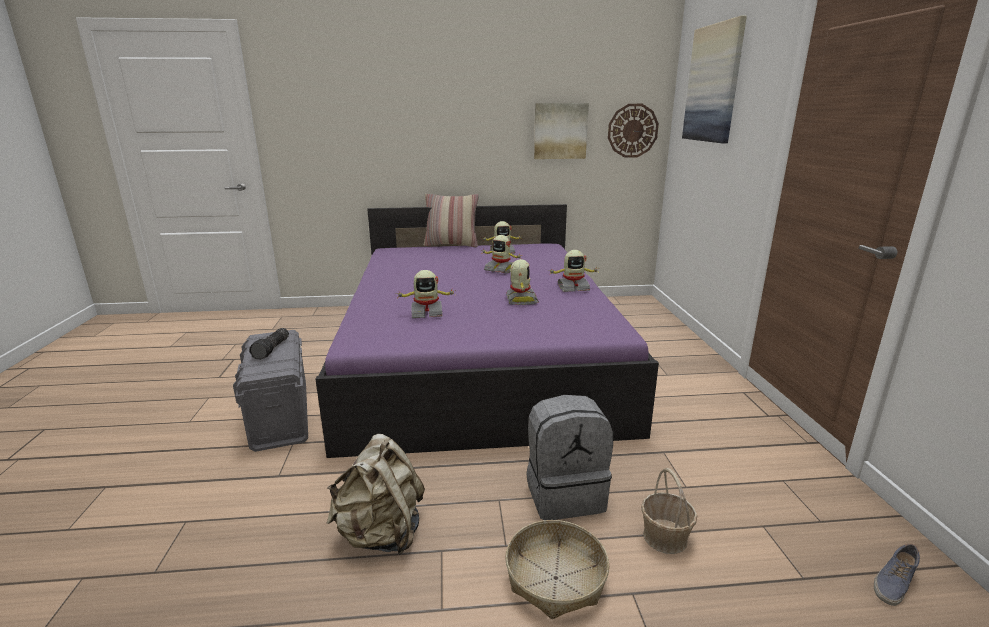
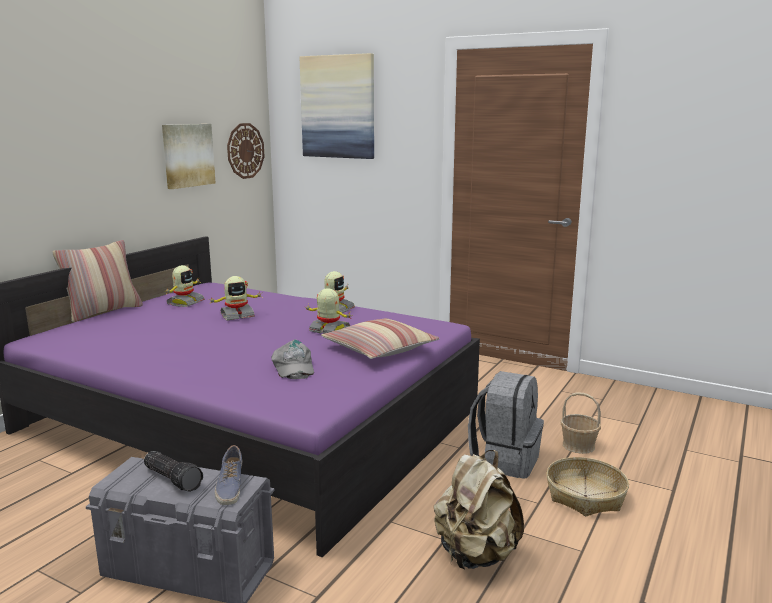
camera: 55 degrees left, 5 degrees down
toy robot [396,270,456,318] -> grey cap [271,340,314,379]
shoe [874,543,920,606] -> shoe moved to [215,445,242,505]
none -> pillow [321,318,439,359]

